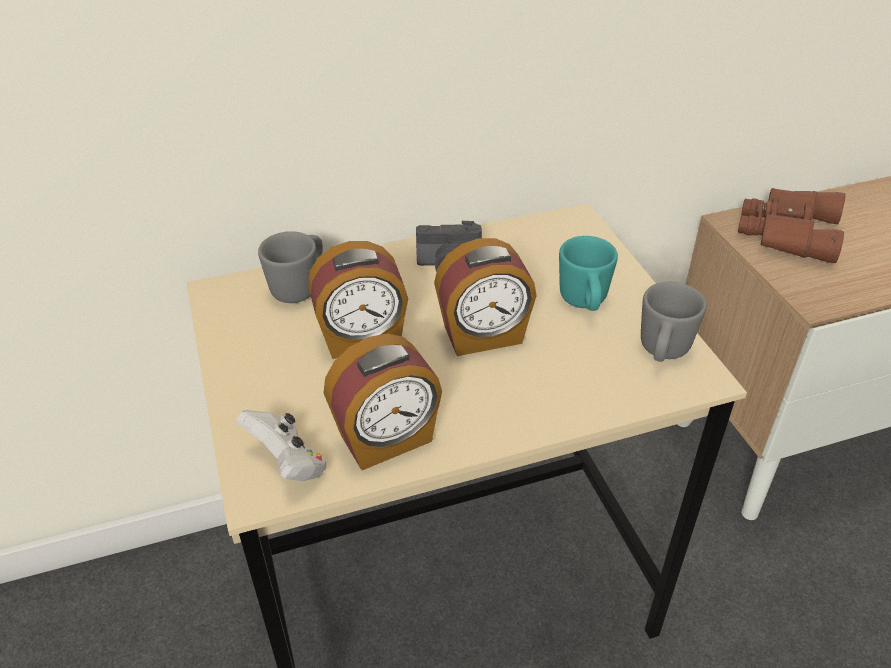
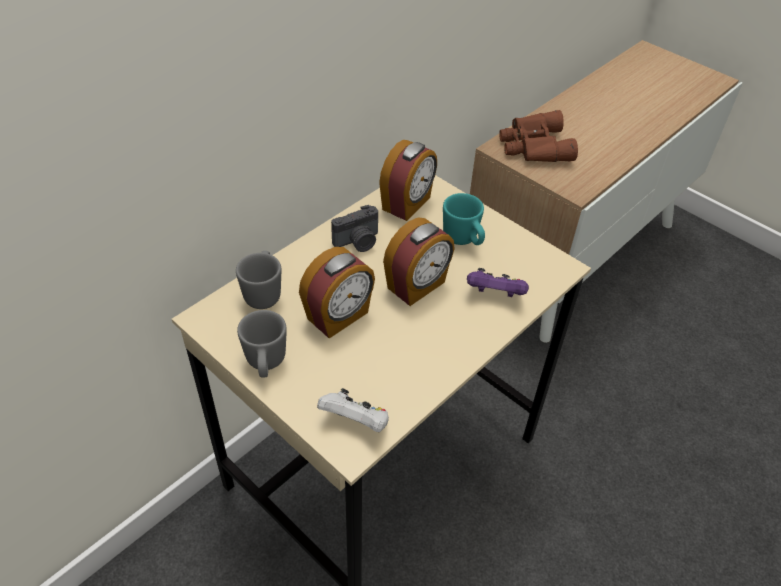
camera: 30 degrees left, 5 degrees up
alarm clock [324,334,442,470] -> alarm clock moved to [379,140,437,221]
grey mug [641,282,707,362] -> grey mug moved to [237,310,287,378]
none -> purple game controller [467,268,529,297]

